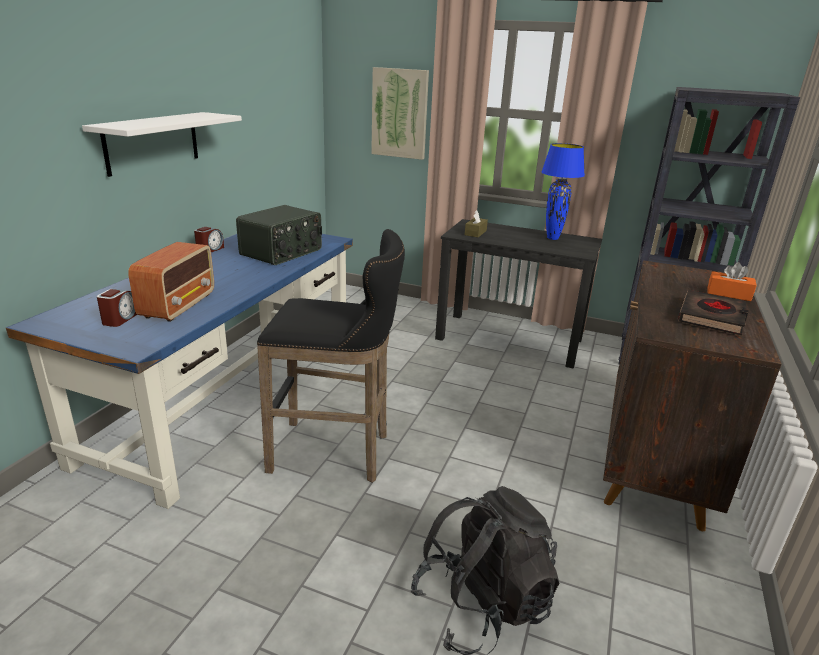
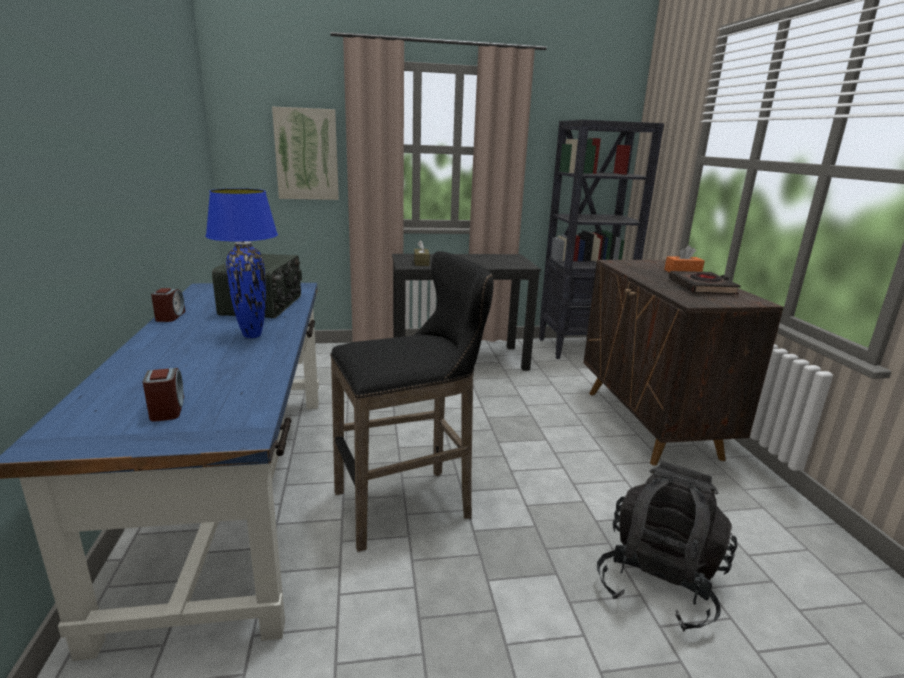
camera: 30 degrees left, 5 degrees down
white shelf [82,112,242,177] -> none
radio [128,242,214,322] -> none
blue table lamp [541,143,585,240] -> blue table lamp moved to [206,188,278,338]

